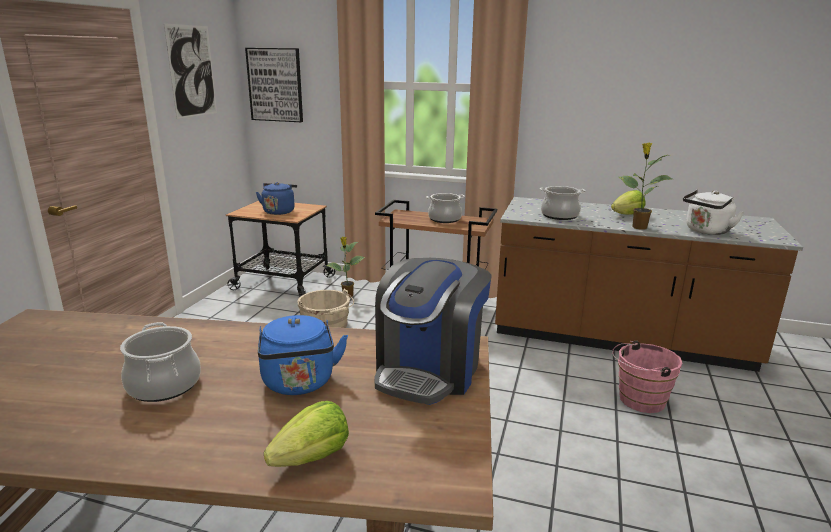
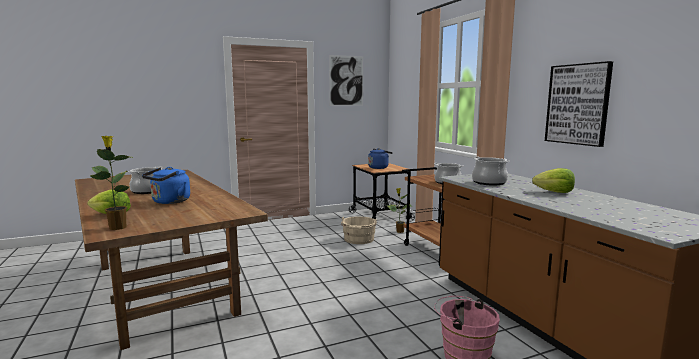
camera: 50 degrees right, 10 degrees down
picture [245,48,303,122] -> picture moved to [545,61,613,147]
coffee machine [374,258,492,405] -> none
potted plant [618,143,672,230] -> potted plant moved to [90,136,132,230]
white kettle [683,190,744,235] -> none

